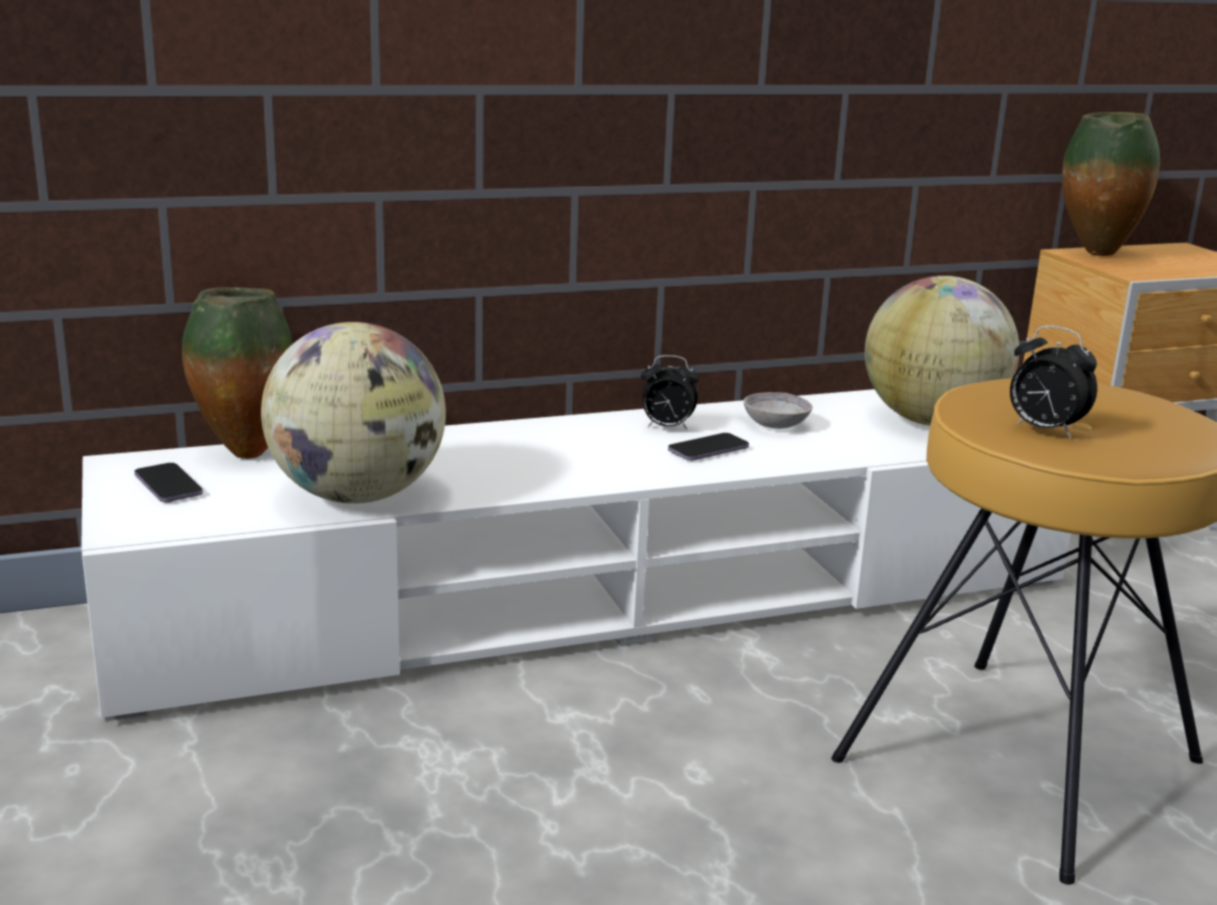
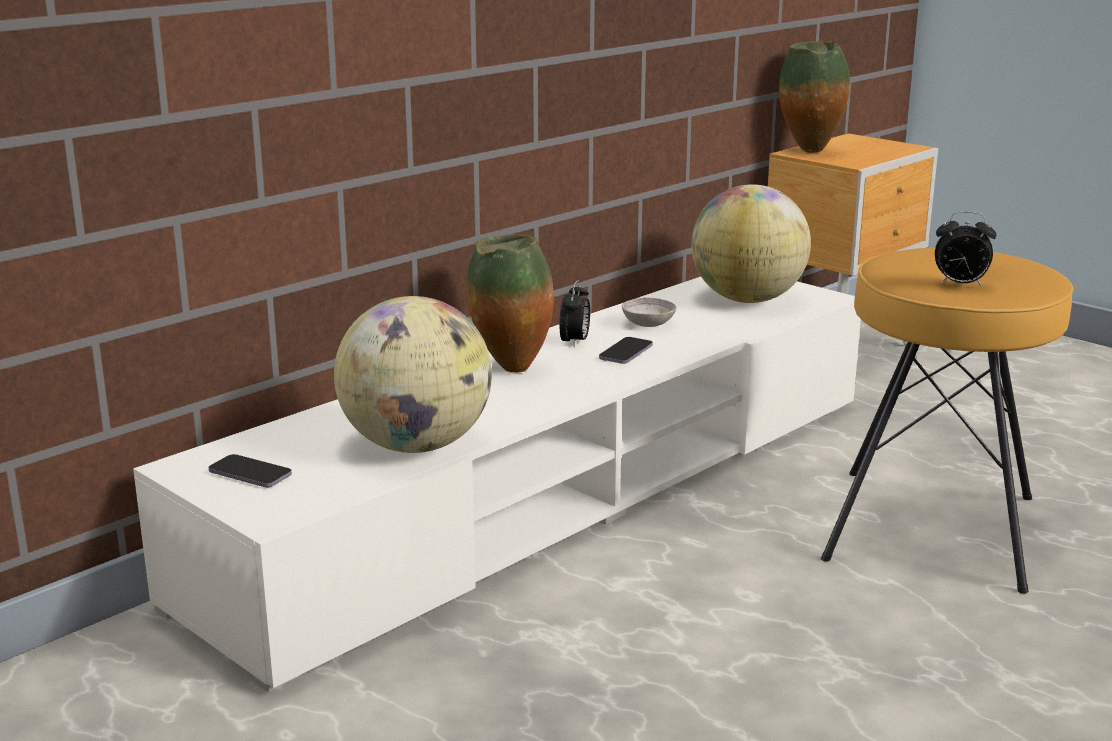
camera: 25 degrees left, 0 degrees up
vase [182,287,293,459] -> vase moved to [466,234,554,373]
alarm clock [641,355,699,430] -> alarm clock turned 60 degrees counterclockwise [560,280,590,347]

